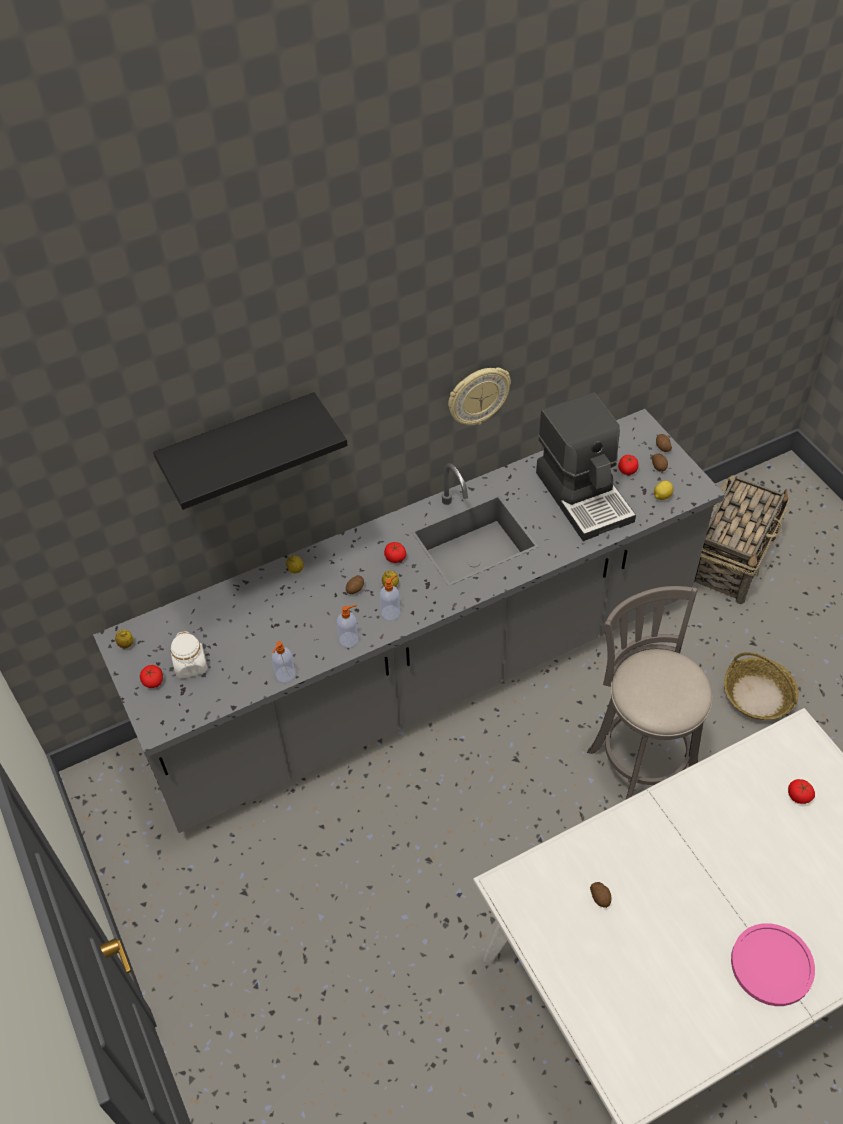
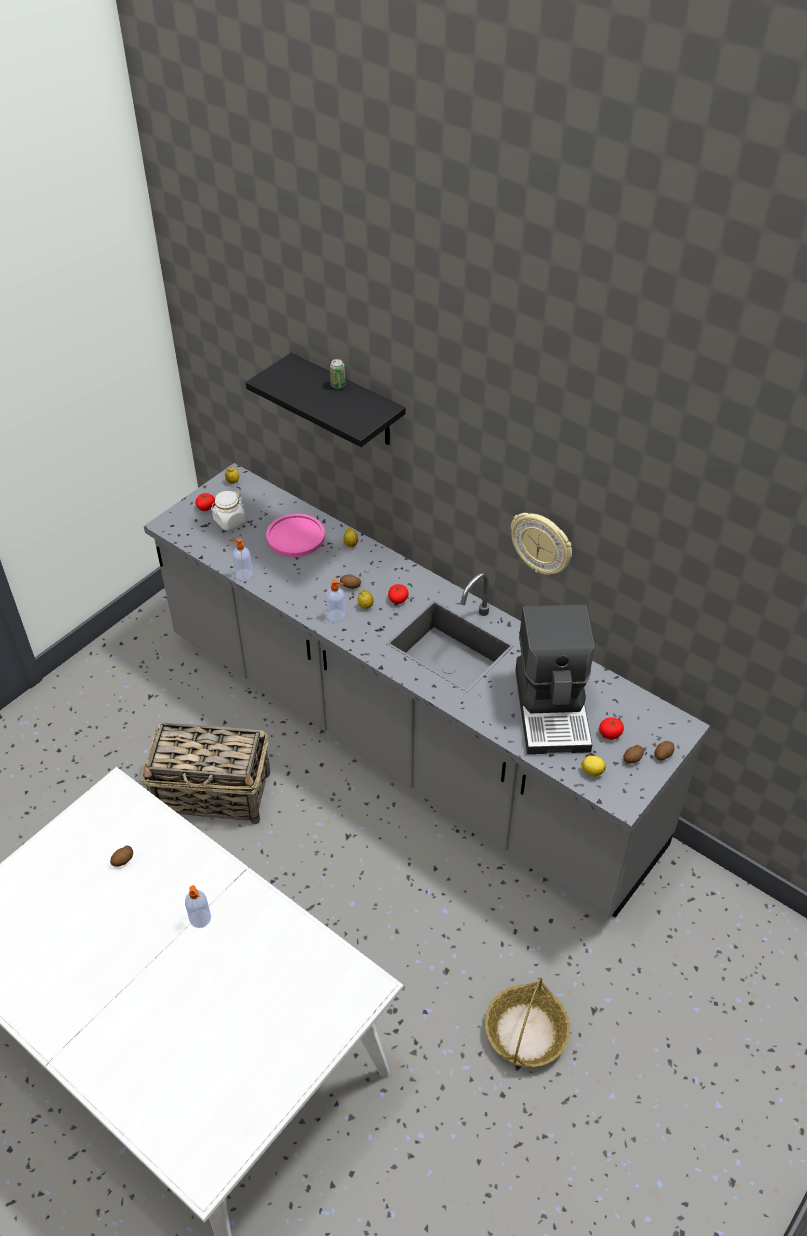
camera: 65 degrees right, 5 degrees down
soap dispenser [337,605,358,648] -> soap dispenser moved to [185,885,211,928]
coffee machine [536,392,636,541] -> coffee machine turned 45 degrees counterclockwise [515,604,595,754]
grey stool [587,586,712,799] -> none
basket [694,475,789,604] -> basket moved to [141,722,270,825]
pink plate [731,923,815,1006] -> pink plate moved to [266,514,325,557]
tomato [788,779,815,804] -> none
none -> can [330,359,345,389]

